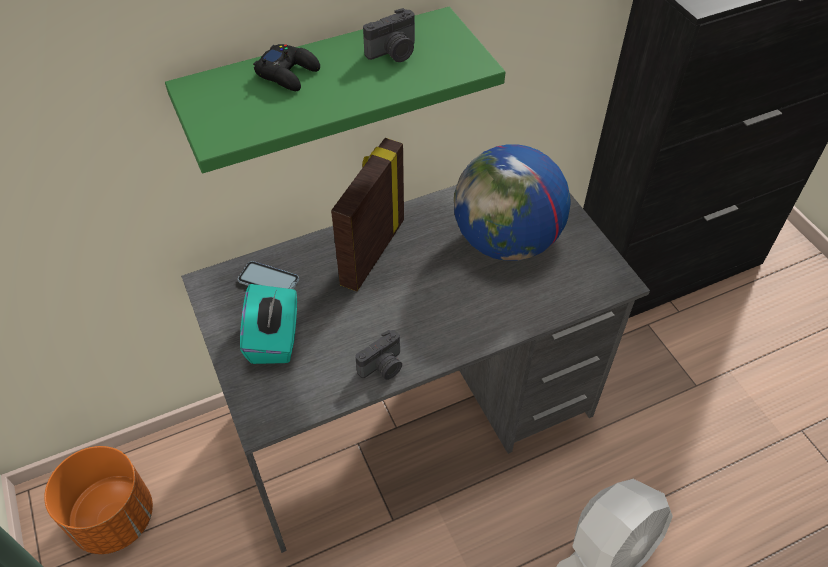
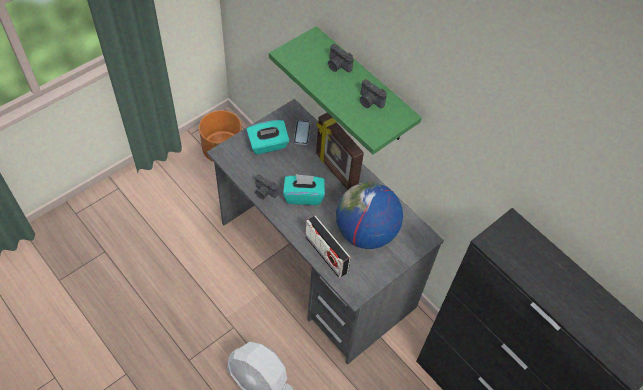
camera: 70 degrees right, 5 degrees up
black game controller [253,44,320,91] -> camera [328,44,354,72]
picture frame [331,138,404,291] -> picture frame turned 135 degrees counterclockwise [316,113,364,190]
none -> turquoise tissue box [283,174,325,205]
none -> radio [305,215,351,278]

